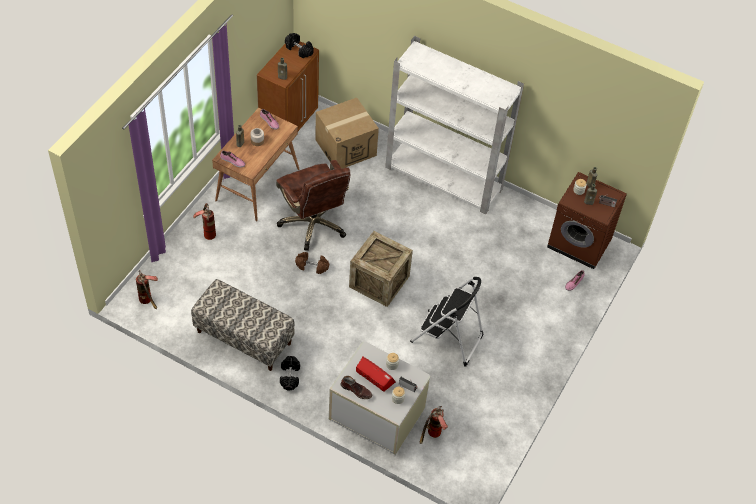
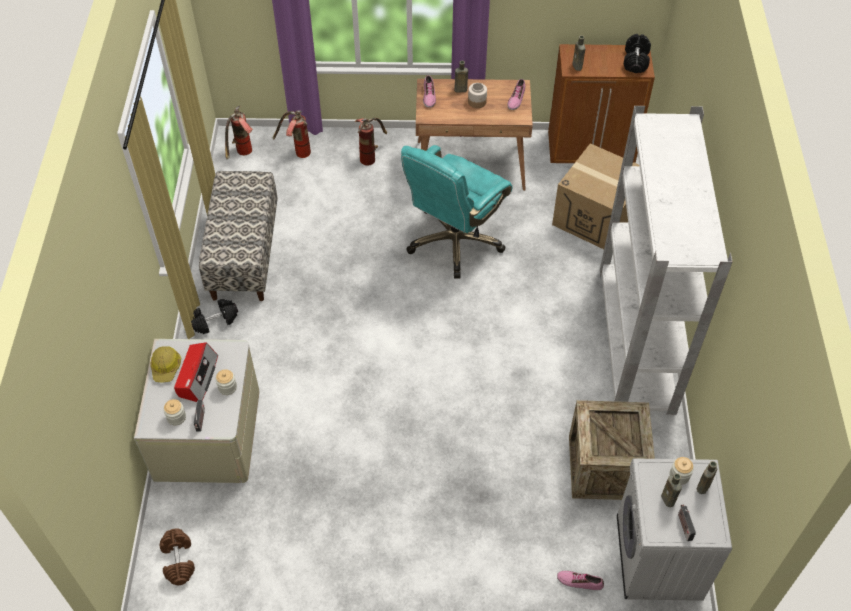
camera: 65 degrees right, 0 degrees up
brown office chair [276,160,350,251] -> turquoise office chair [401,145,512,279]
brown dumbbell [295,252,329,274] -> brown dumbbell moved to [159,528,195,585]
brown boot [340,376,372,399] -> hard hat [151,346,181,383]
crate [349,231,413,307] -> crate moved to [569,400,655,500]
step ladder [410,277,484,367] -> none
fire extinguisher [420,406,448,444] -> fire extinguisher moved to [273,110,311,158]
brown washing machine [547,172,627,269] -> white washing machine [617,458,732,601]

